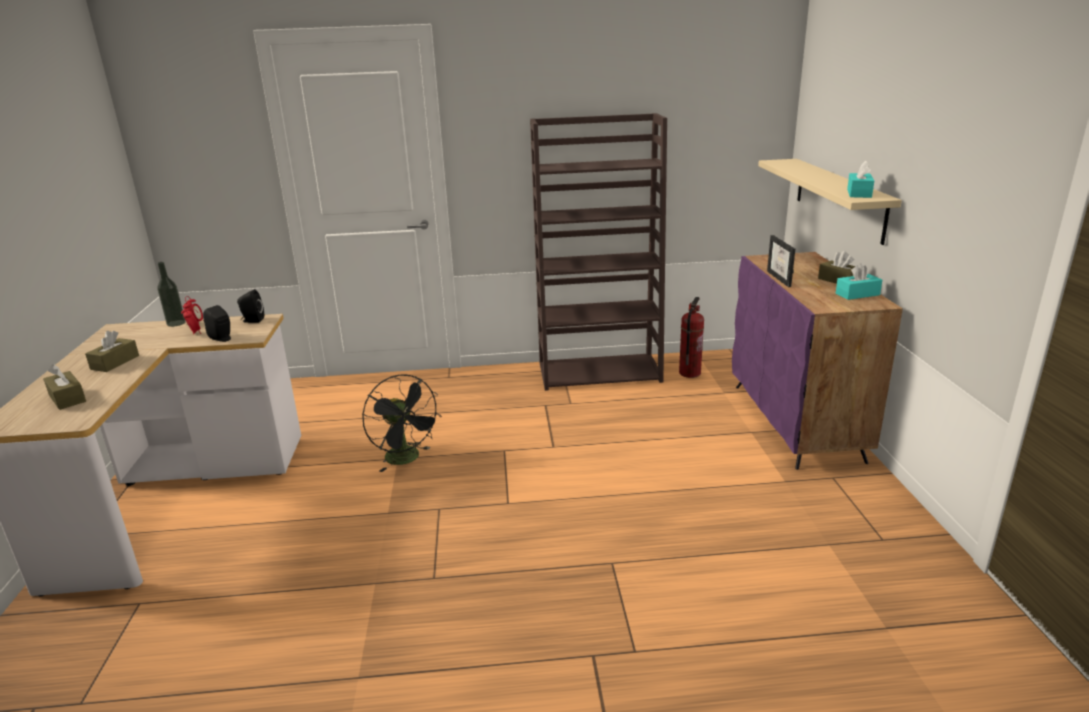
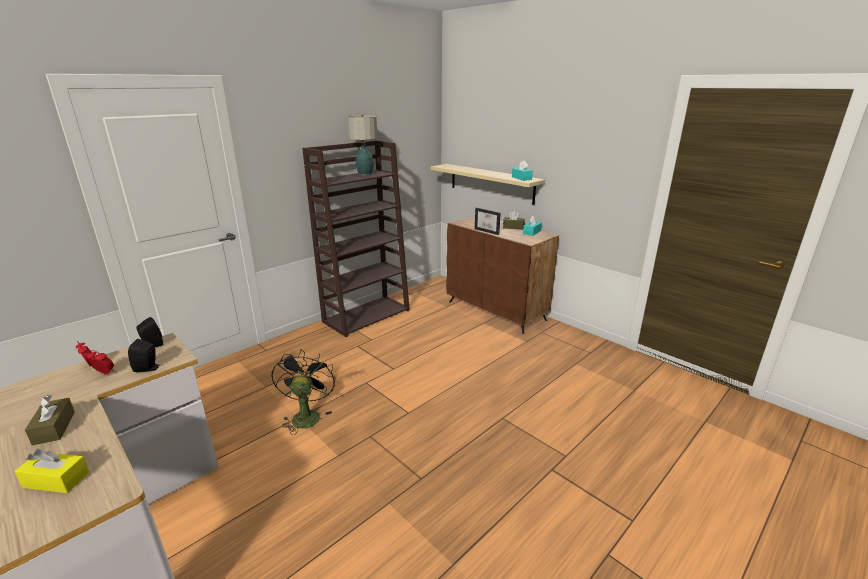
camera: 40 degrees left, 0 degrees up
brown tissue box [43,364,86,410] -> yellow tissue box [14,448,90,493]
bottle [157,262,186,327] -> none
black fan [362,374,442,472] -> black fan turned 105 degrees counterclockwise [272,349,335,435]
fire extinguisher [679,297,704,378] -> none
purple cabinet [732,252,903,470] -> brown cabinet [446,216,559,334]
none -> table lamp [347,114,377,175]

